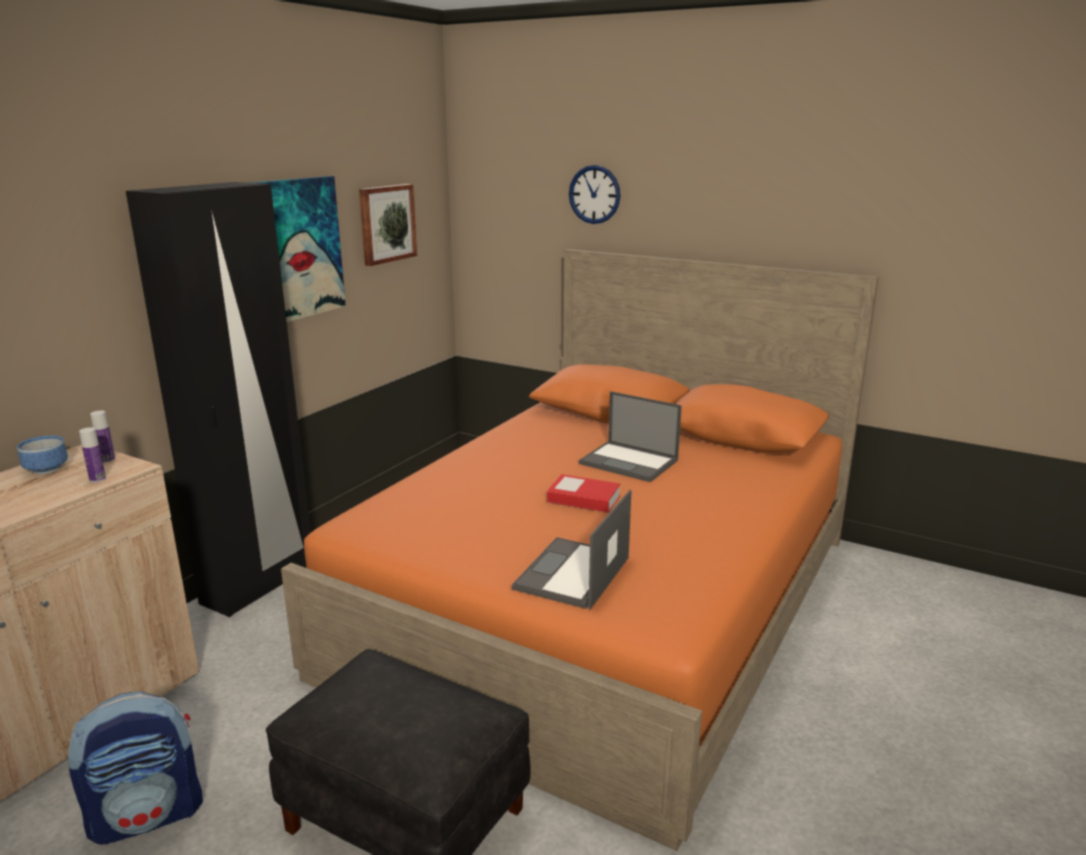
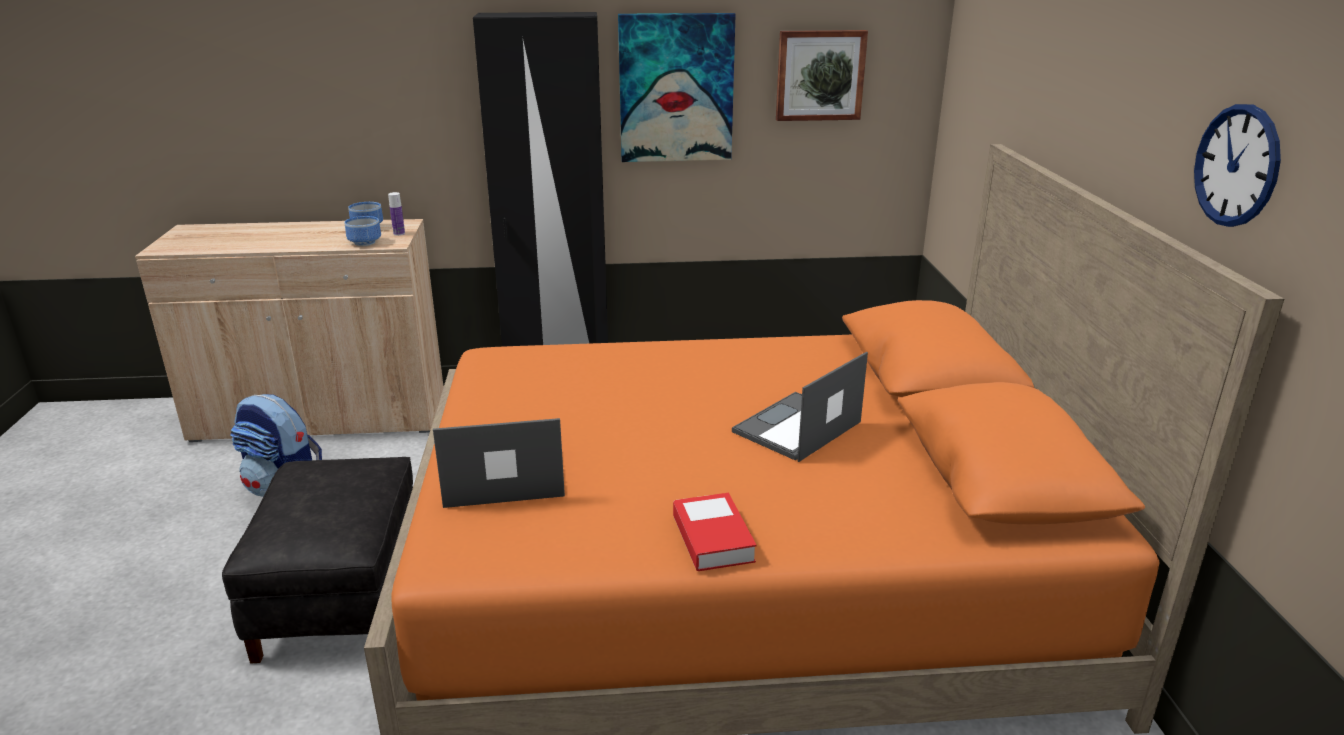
camera: 55 degrees right, 5 degrees up
bottle [79,427,106,483] -> bowl [344,216,381,246]
book [547,474,620,513] -> book moved to [673,493,756,571]
wall clock [569,165,620,224] -> wall clock moved to [1194,104,1281,227]
laptop [579,391,682,482] -> laptop turned 45 degrees clockwise [732,352,868,462]

